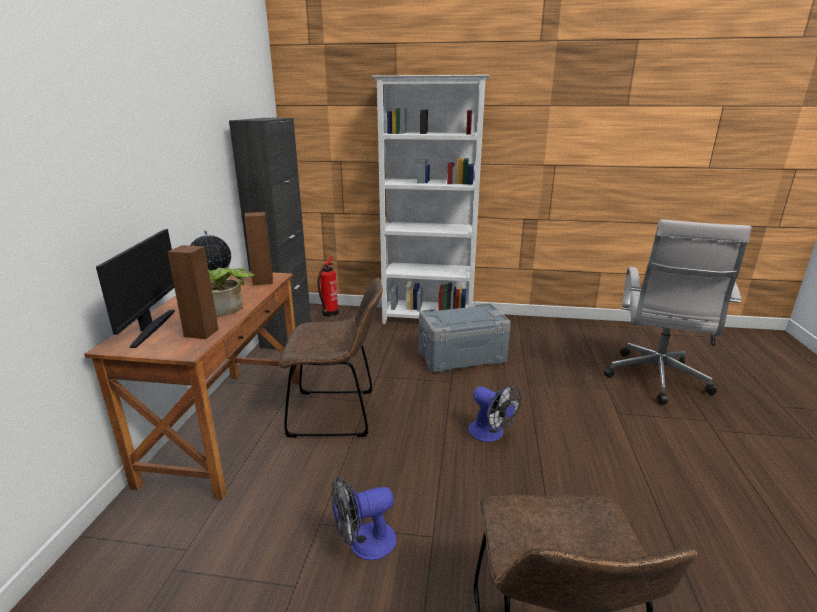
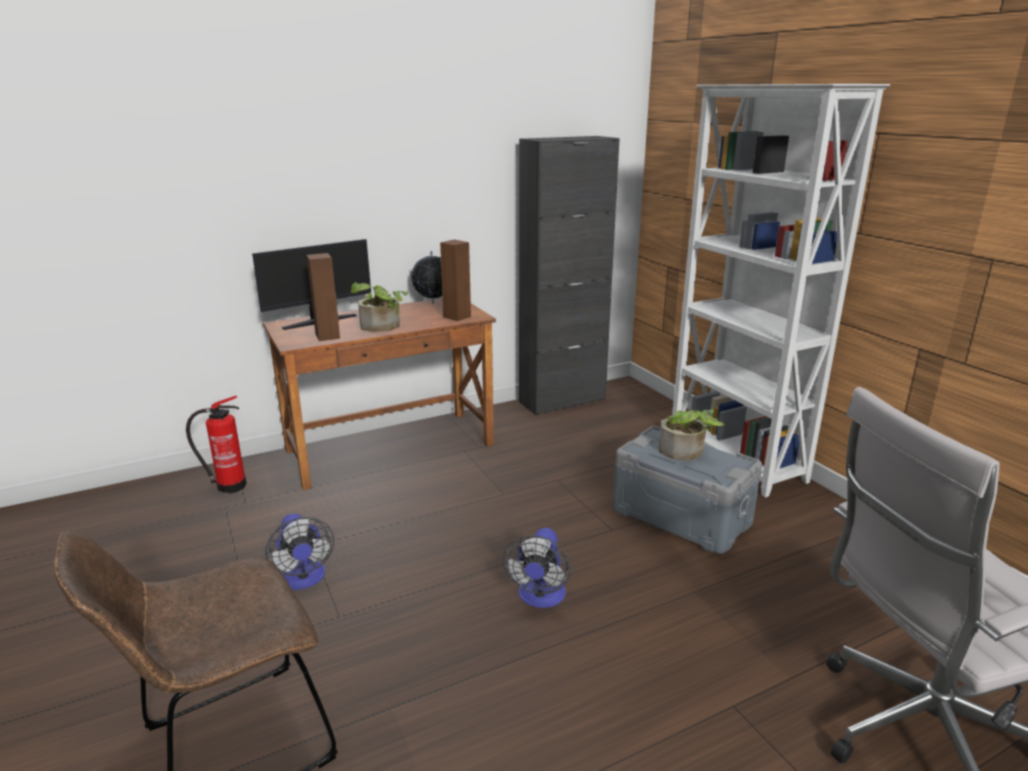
camera: 55 degrees right, 0 degrees up
brown chair [278,277,383,438] -> none
fire extinguisher [317,257,338,317] -> fire extinguisher moved to [186,396,247,493]
fan [332,477,397,560] -> fan turned 150 degrees counterclockwise [265,513,334,590]
none -> potted plant [659,410,725,460]

